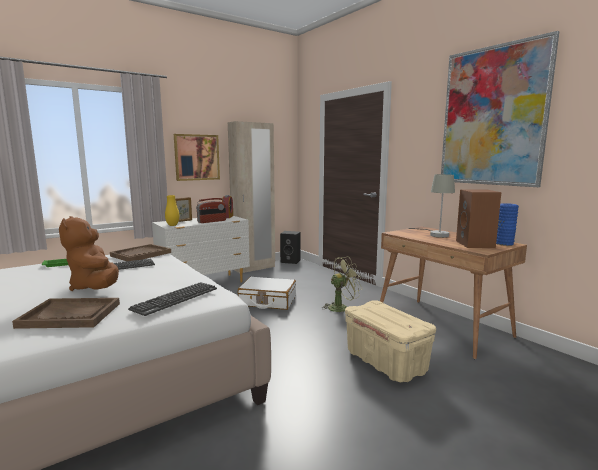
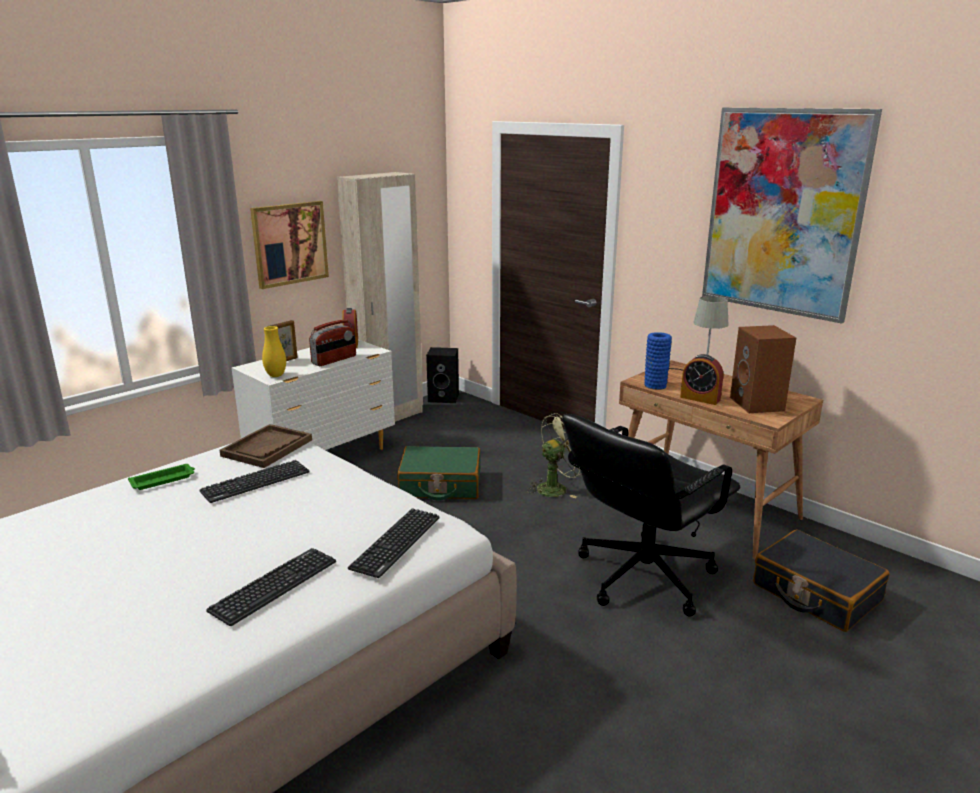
camera: 10 degrees left, 10 degrees up
brown tray [12,298,120,329] -> keyboard [206,548,336,626]
brown plush toy [59,216,119,291] -> none
white suitcase [238,277,296,310] -> green suitcase [397,446,481,500]
beige storage box [345,300,436,382] -> black office chair [562,414,741,617]
blue vase [496,203,519,246] -> blue vase moved to [644,332,672,390]
none -> alarm clock [680,354,723,405]
none -> black suitcase [753,530,889,632]

